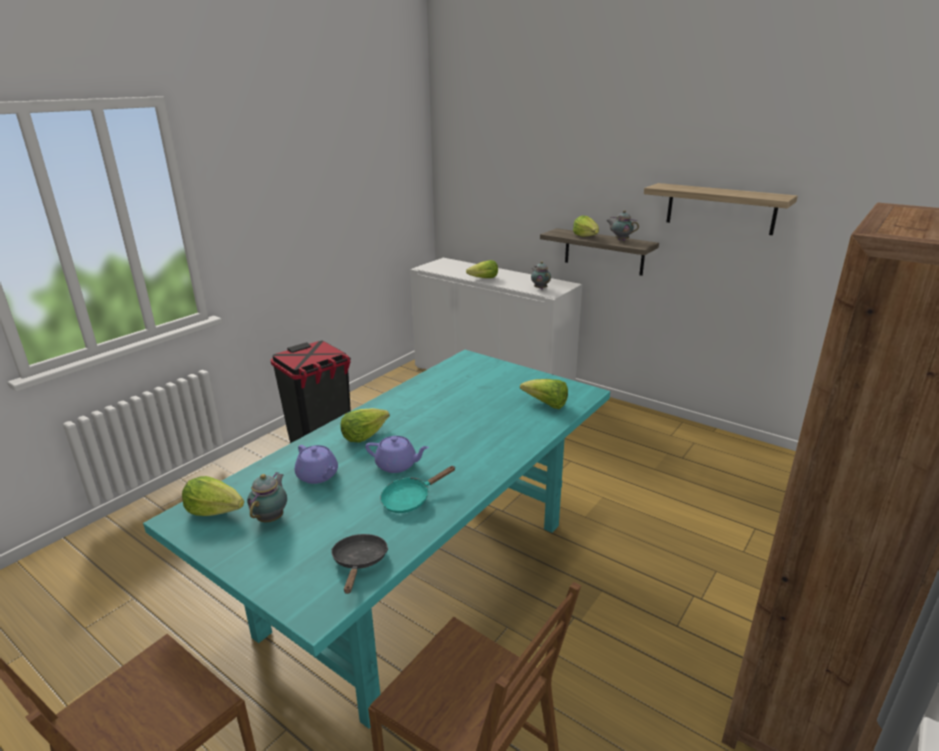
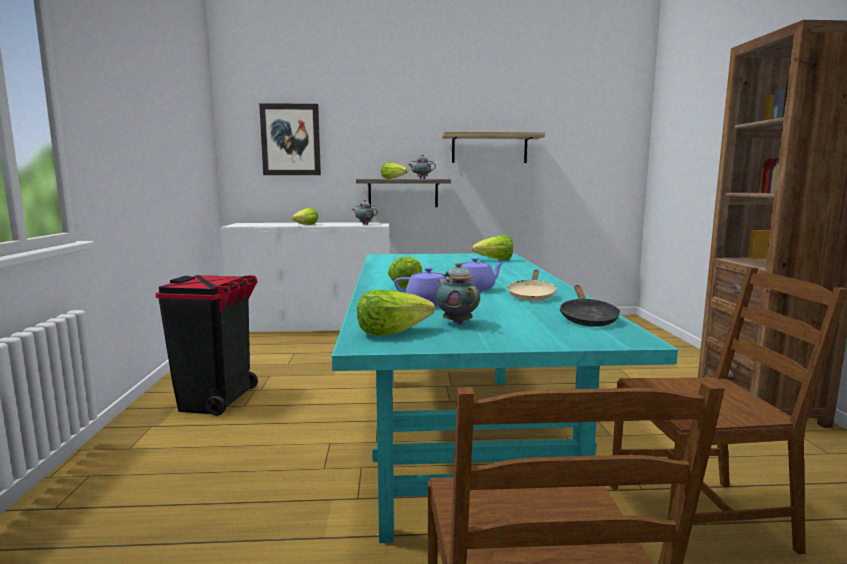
camera: 40 degrees left, 15 degrees down
black frying pan [331,534,388,594] -> black frying pan turned 135 degrees counterclockwise [560,285,620,327]
turquoise frying pan [380,466,455,513] -> beige frying pan [507,269,557,301]
none -> picture [259,103,321,175]

